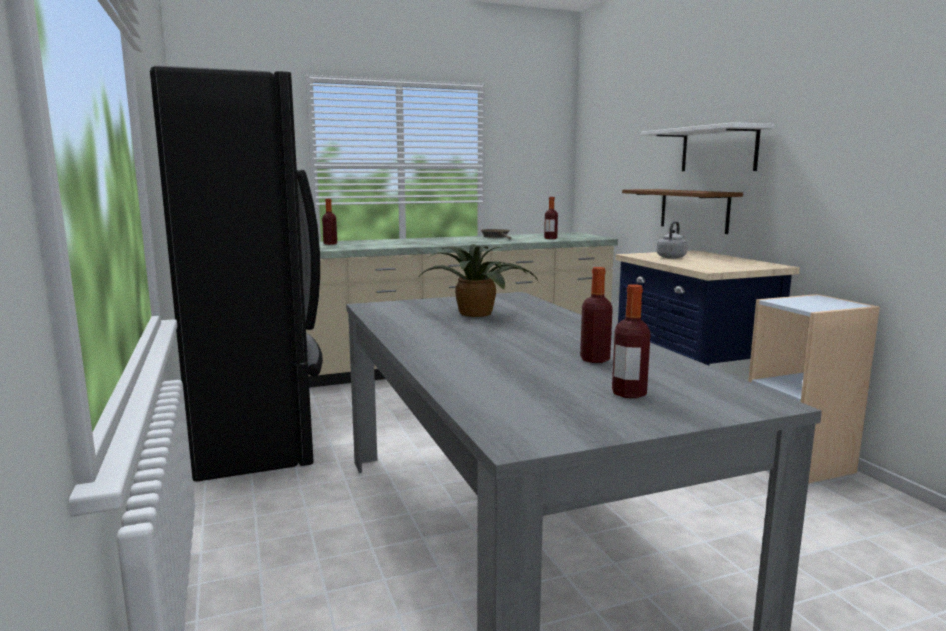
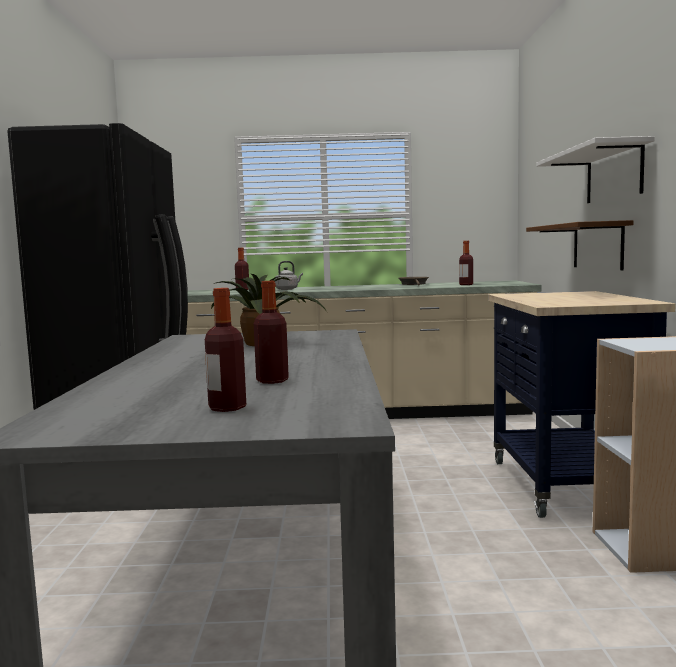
camera: 20 degrees right, 5 degrees down
grey kettle [657,221,688,259] -> grey kettle moved to [275,261,303,290]

